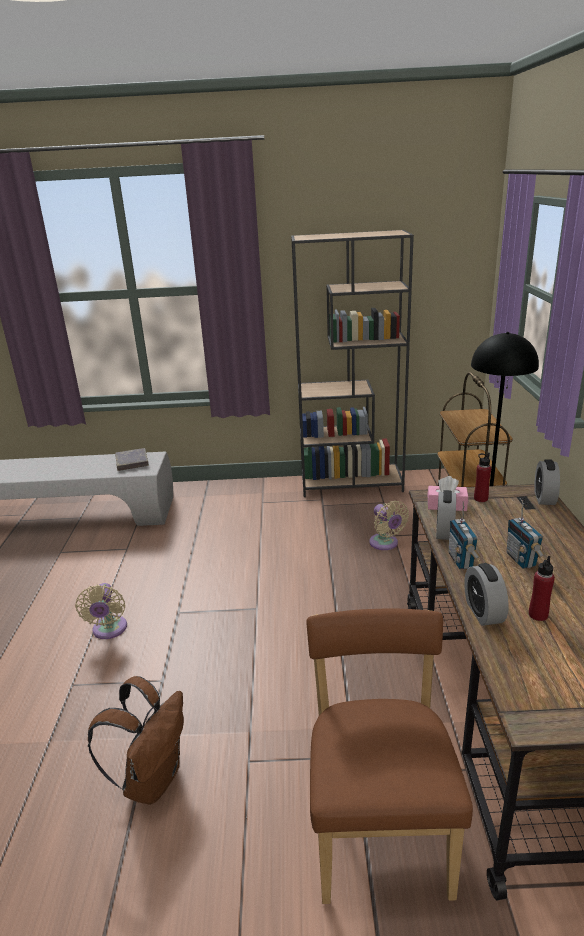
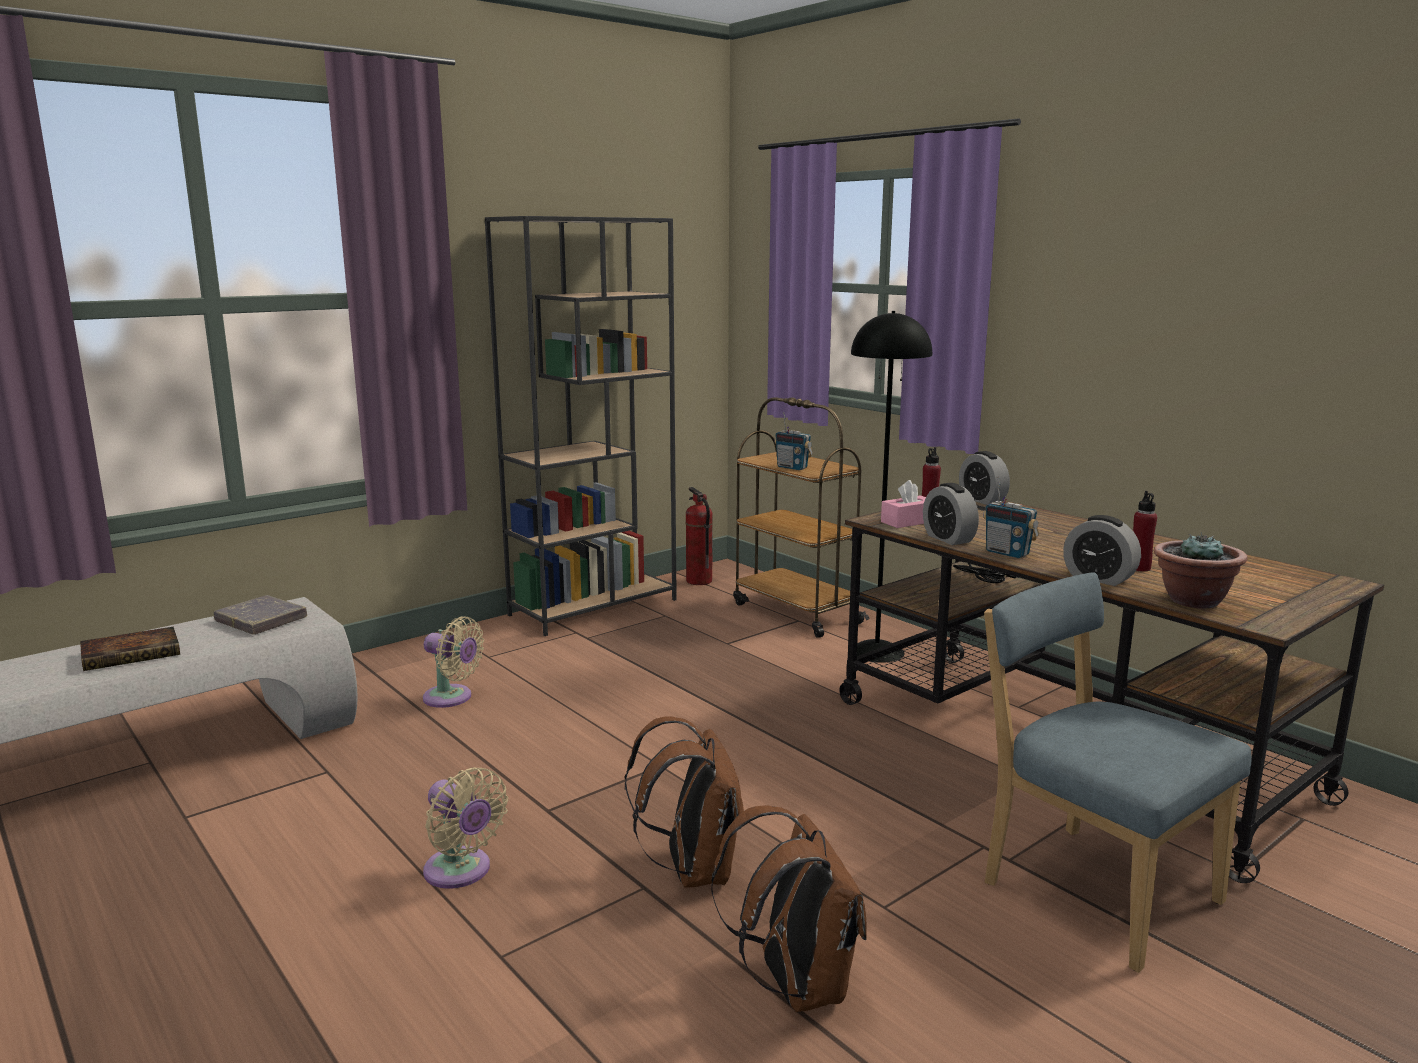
camera: 40 degrees left, 10 degrees down
brown chair [306,609,473,904] -> blue chair [984,572,1251,973]
beige fan [369,501,409,550] -> beige fan moved to [423,616,484,708]
radio [506,500,545,569] -> radio moved to [774,412,813,470]
none -> book [80,626,180,671]
none -> brown backpack [625,716,744,888]
none -> fire extinguisher [685,487,713,585]
none -> potted plant [1154,532,1247,608]

